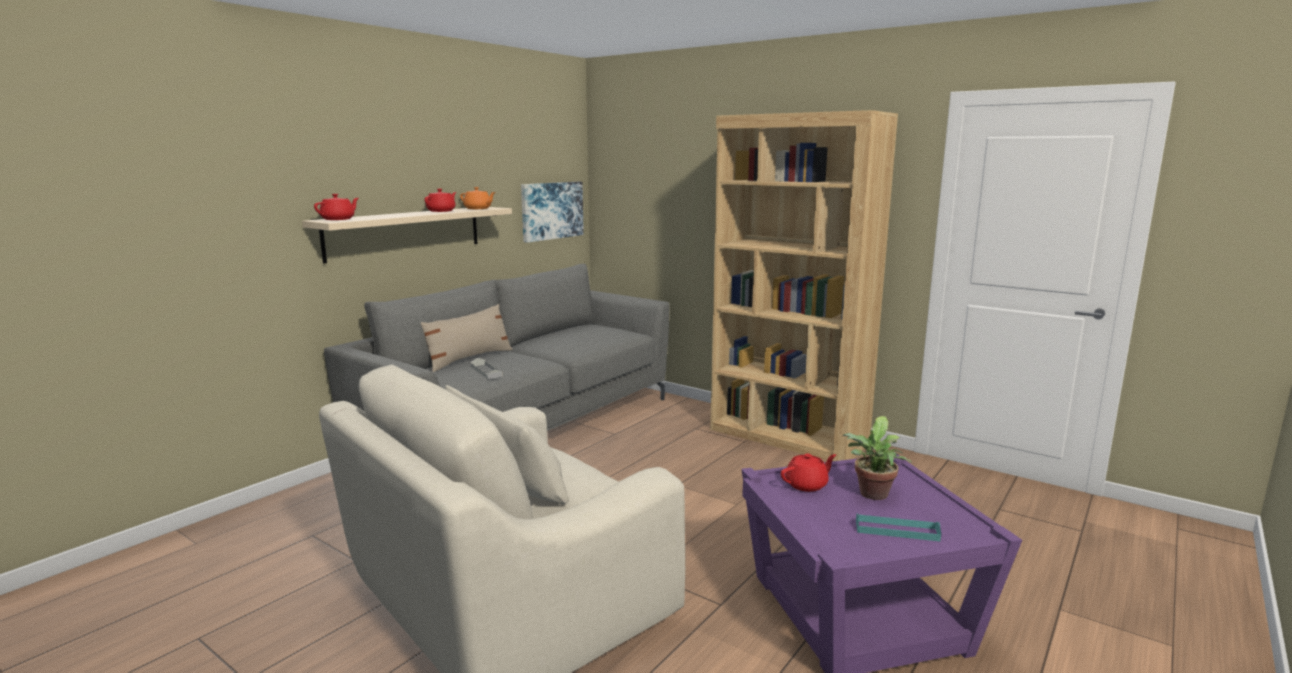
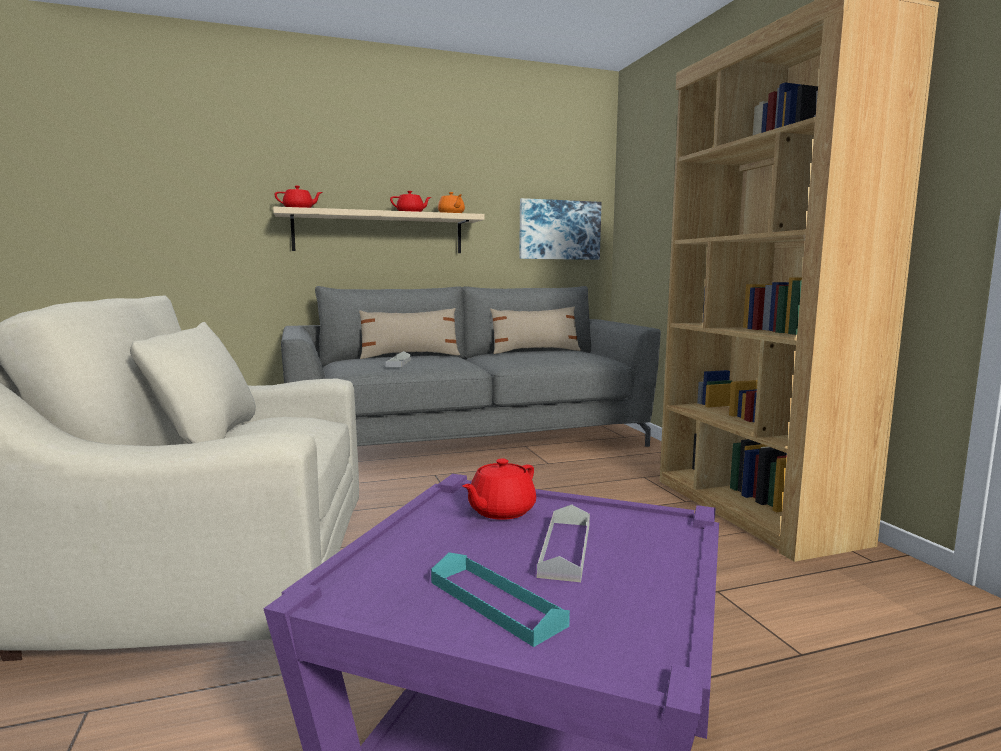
camera: 35 degrees right, 5 degrees down
red teapot [781,454,836,492] -> red teapot turned 120 degrees clockwise [462,458,536,520]
potted plant [843,416,912,500] -> grey tray [537,504,590,582]
none -> beige pillow [490,306,581,354]

